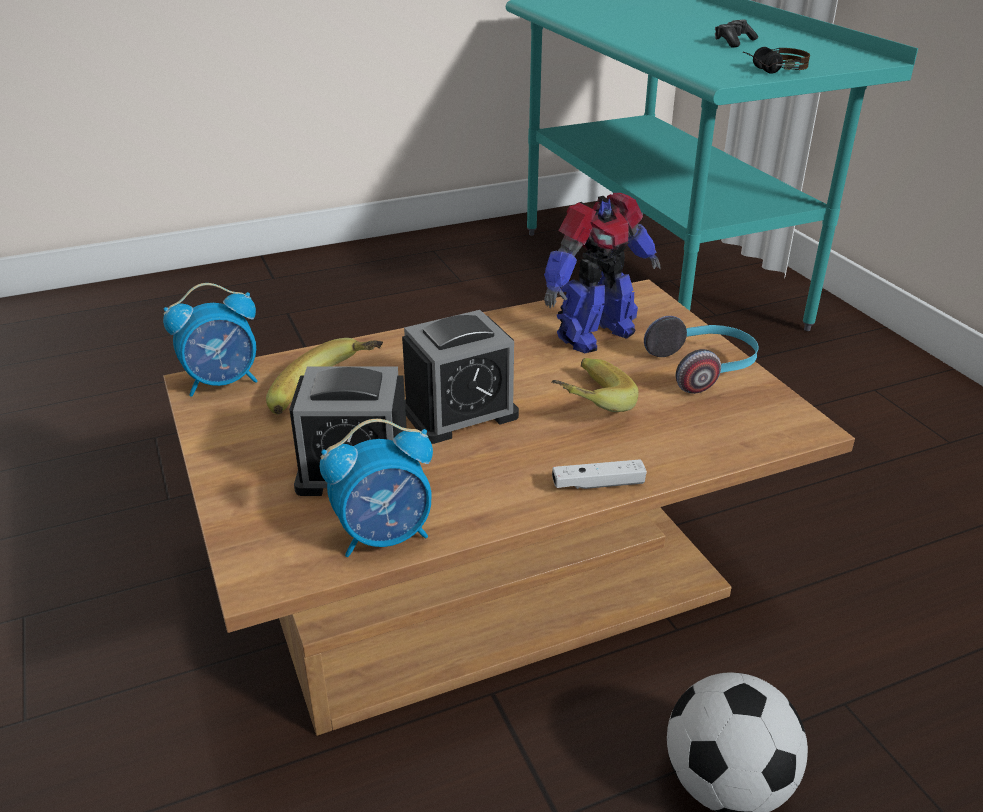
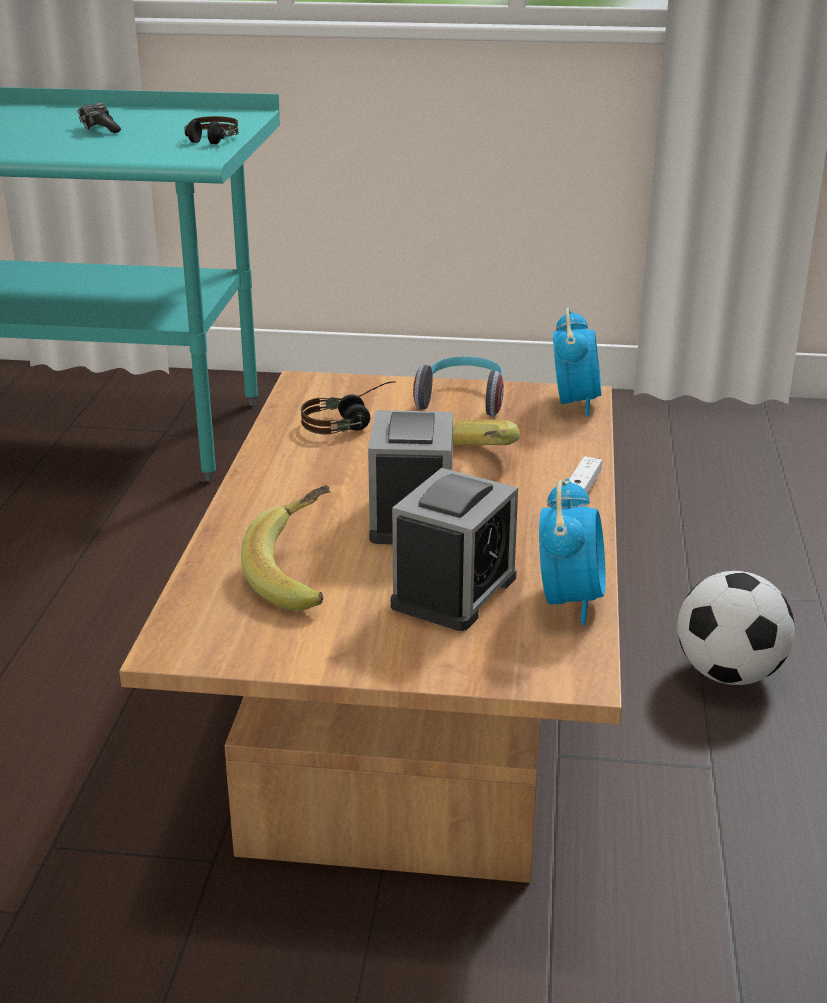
camera: 60 degrees left, 5 degrees down
alarm clock [163,283,257,397] -> alarm clock moved to [553,308,602,416]
toy robot [544,193,661,353] -> headphones [301,381,396,434]

